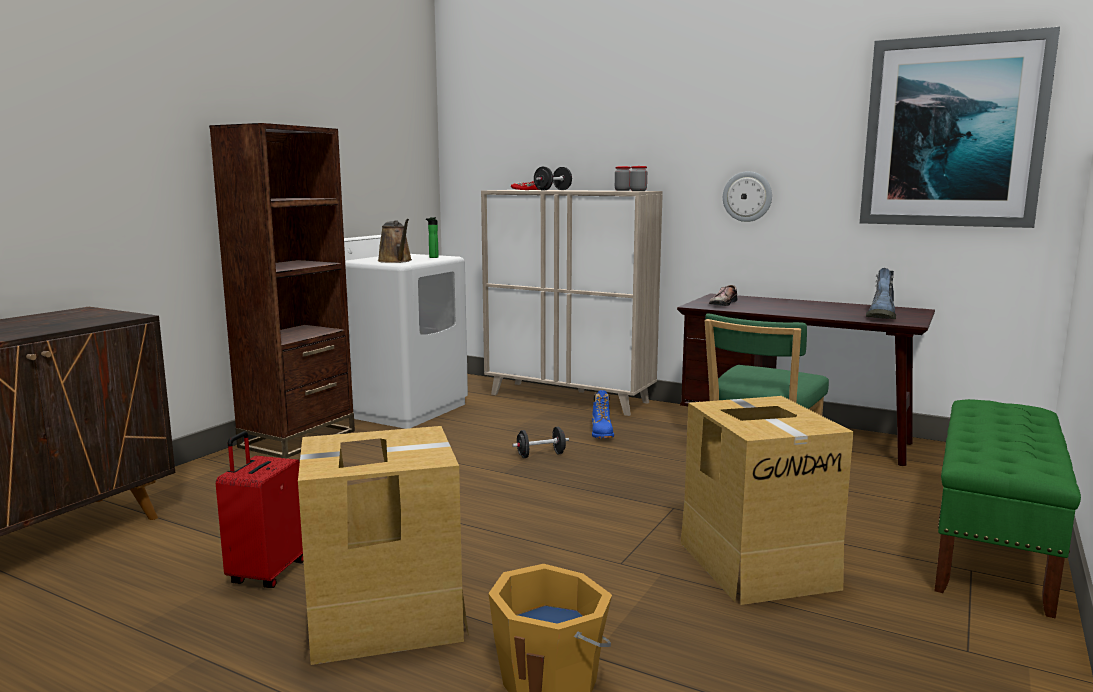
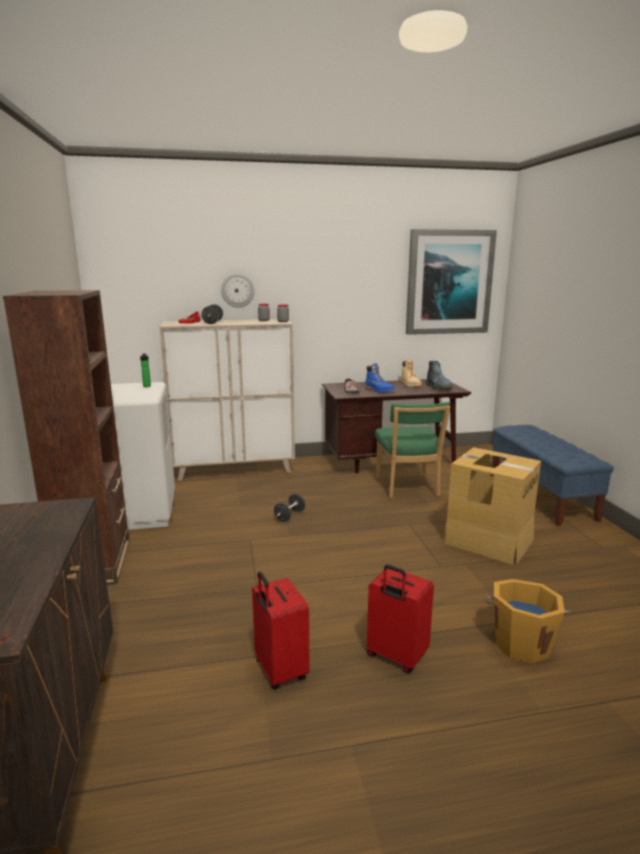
camera: 40 degrees left, 5 degrees up
cardboard box [298,426,469,665] -> red suitcase [367,564,434,673]
brown watering can [378,219,412,263] -> none
blue boot [592,390,614,439] -> blue boot moved to [365,363,395,393]
wall clock [723,171,772,222] -> wall clock moved to [221,274,255,308]
green bench [934,399,1081,619] -> blue bench [491,425,614,526]
none -> beige boot [401,359,422,387]

